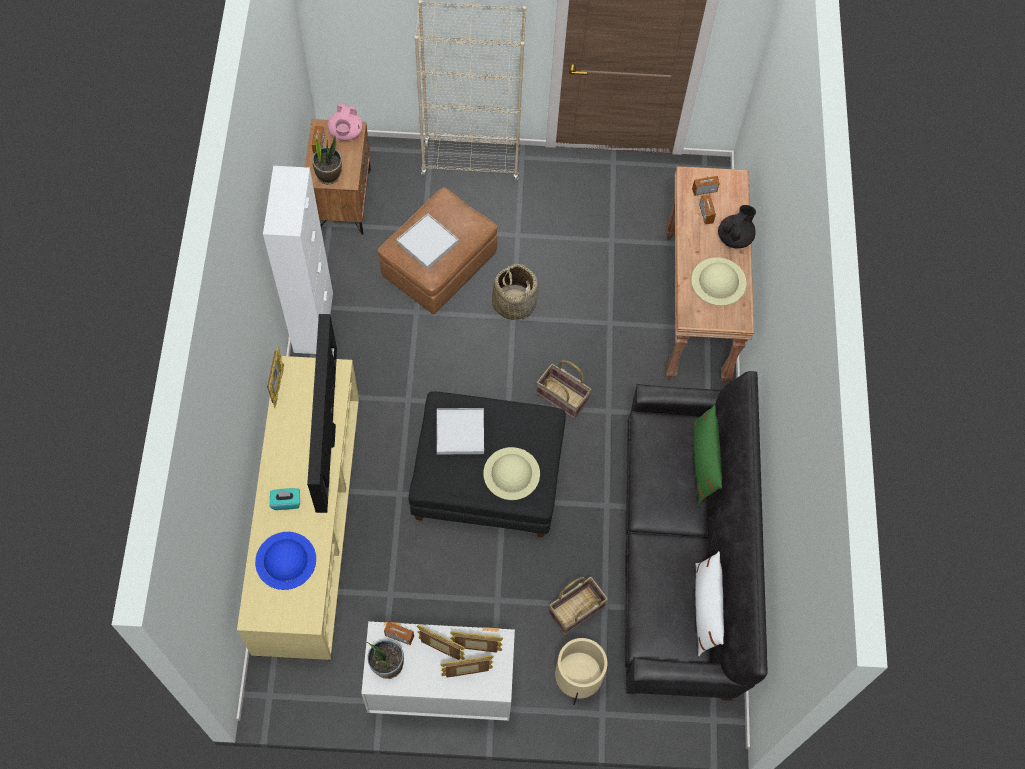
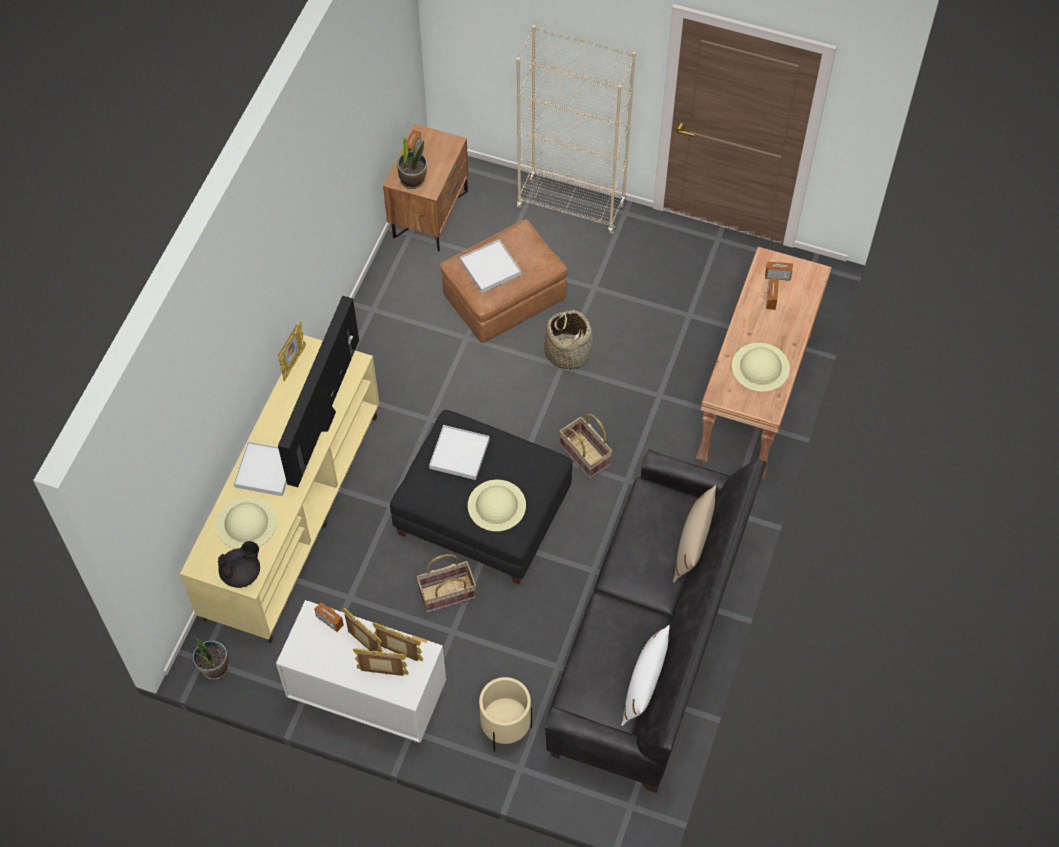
camera: 20 degrees right, 5 degrees down
blue hat [255,532,316,590] -> beige hat [216,496,277,549]
white cabinet [263,166,333,354] -> none
turquoise tissue box [270,488,300,510] -> white tray [233,441,287,496]
pink teapot [327,104,363,141] -> none
potted plant [367,640,404,679] -> potted plant moved to [193,634,229,680]
basket [549,577,608,635] -> basket moved to [416,554,476,613]
green pillow [692,404,722,504] -> beige pillow [673,485,716,582]
black teapot [718,205,756,248] -> black teapot moved to [218,541,260,588]

